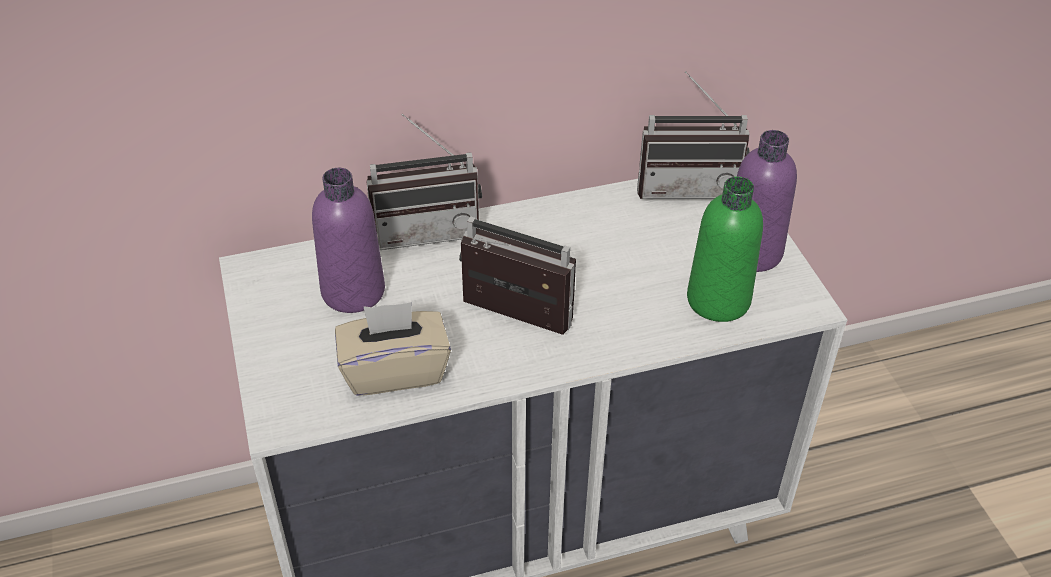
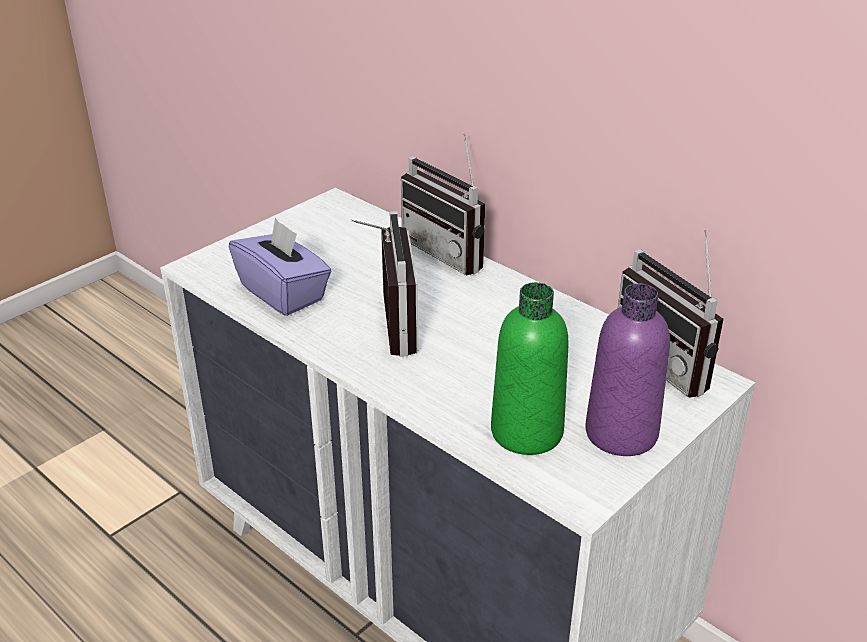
camera: 60 degrees right, 10 degrees down
purple bottle [312,168,385,313] -> none
beige tissue box [335,302,451,396] -> purple tissue box [229,218,331,316]

